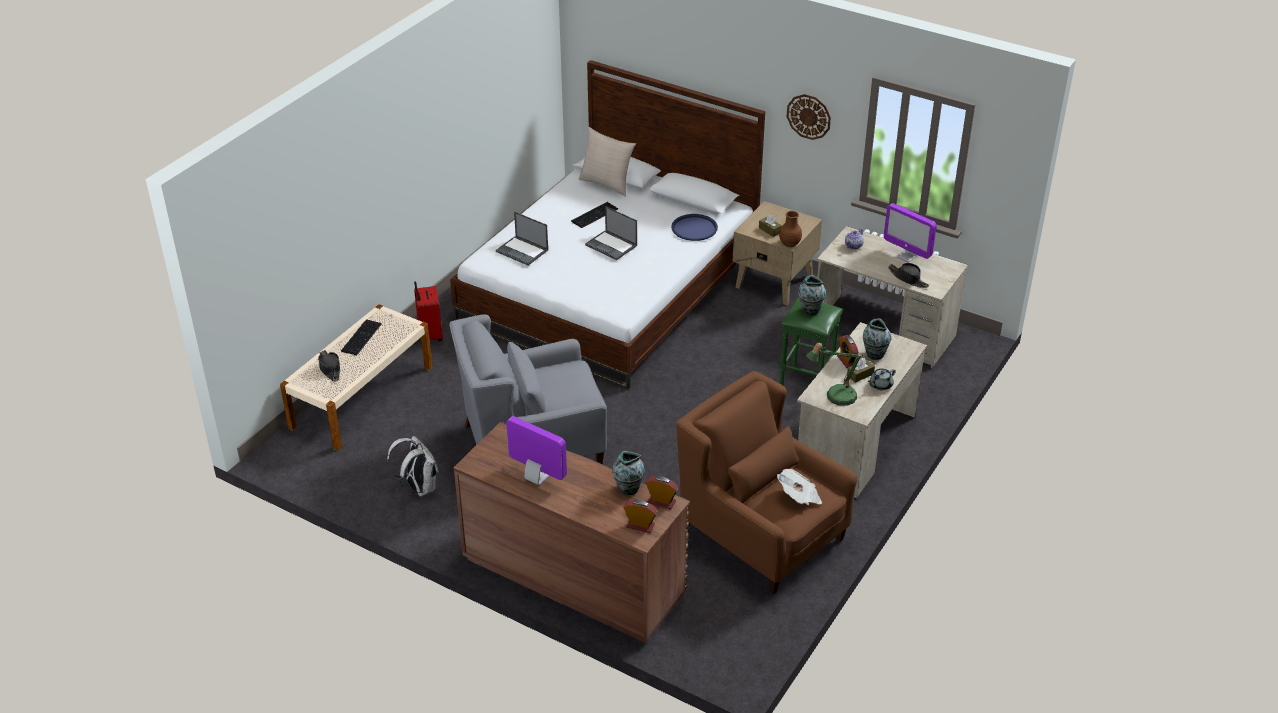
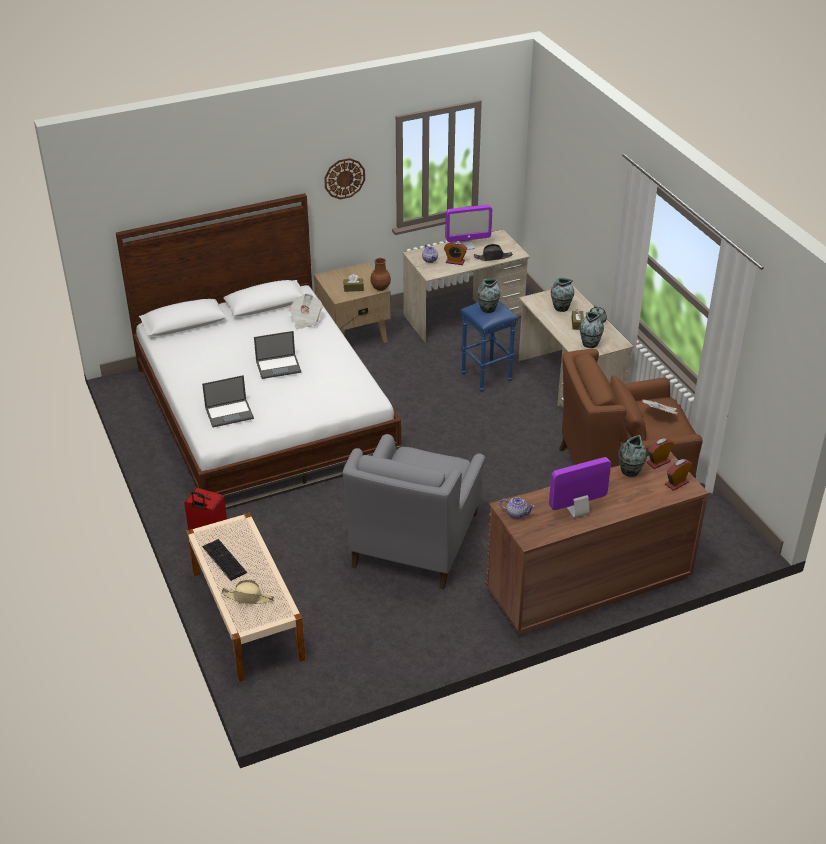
camera: 55 degrees left, 0 degrees up
black hat [318,350,340,382] -> beige hat [222,580,274,604]
white backpack [387,436,439,497] -> none
keyboard [571,202,618,228] -> none
beige pillow [579,127,636,197] -> none
blue tray [671,214,718,241] -> newspaper [289,293,323,329]
green stool [780,297,843,386] -> blue stool [461,301,518,392]
table lamp [807,343,863,406] -> vase [579,312,604,348]
alarm clock [837,335,858,368] -> alarm clock moved to [444,242,467,265]
none -> teapot [500,497,535,519]

